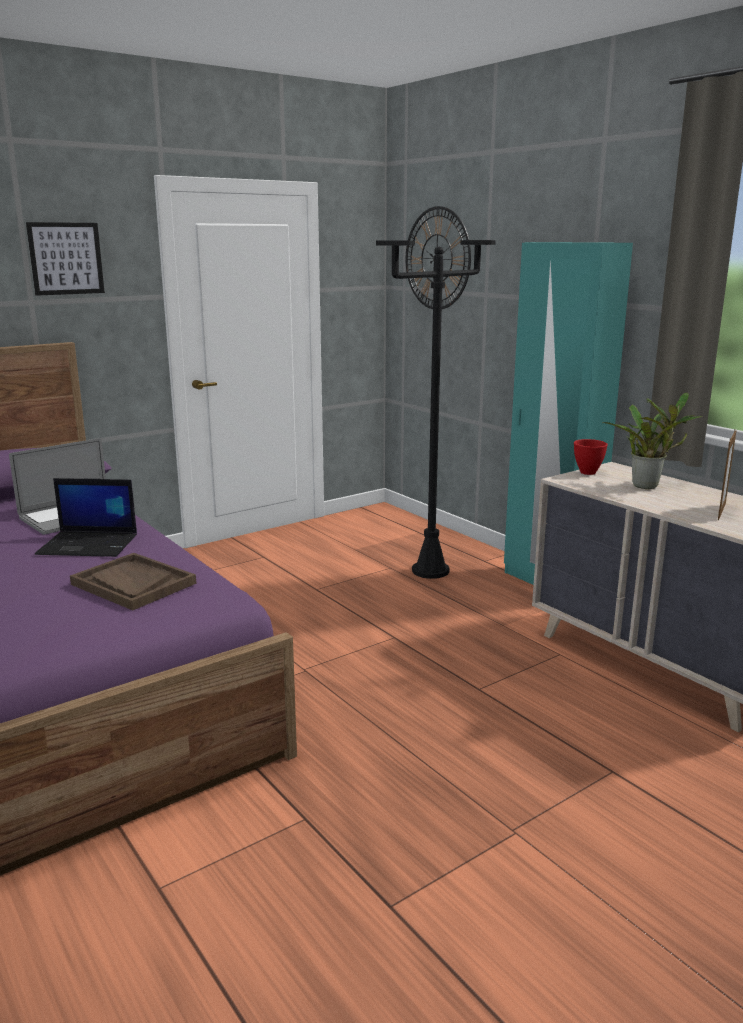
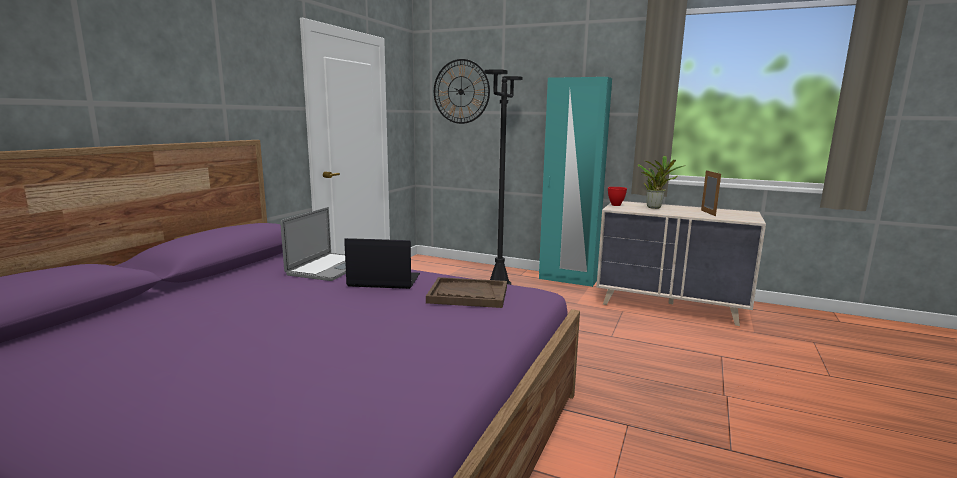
camera: 30 degrees left, 5 degrees down
picture [26,222,105,296] -> none
laptop [35,478,137,557] -> laptop turned 150 degrees counterclockwise [344,238,420,289]

